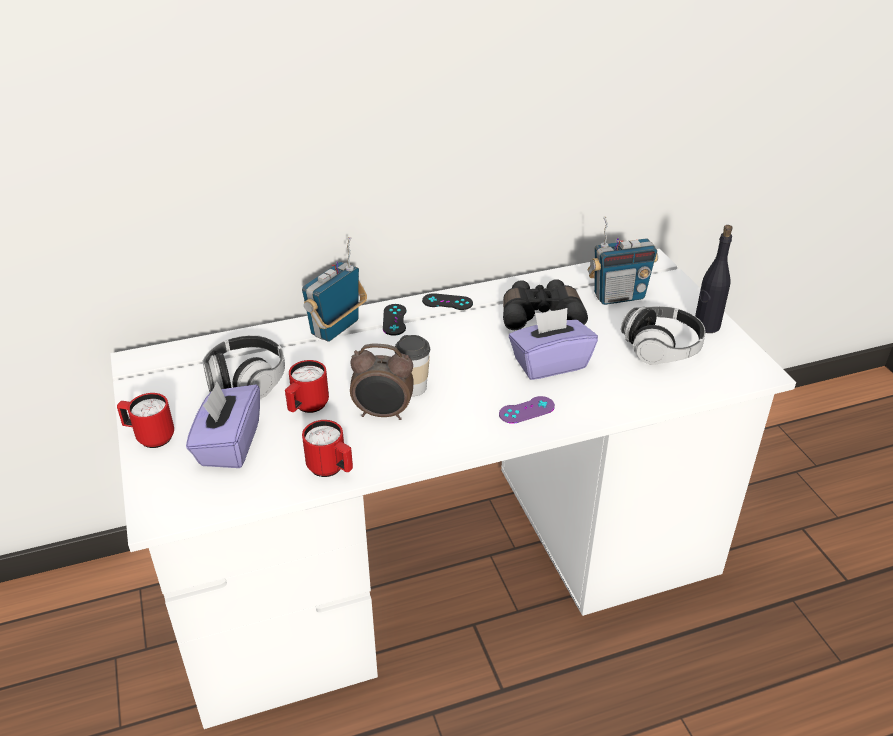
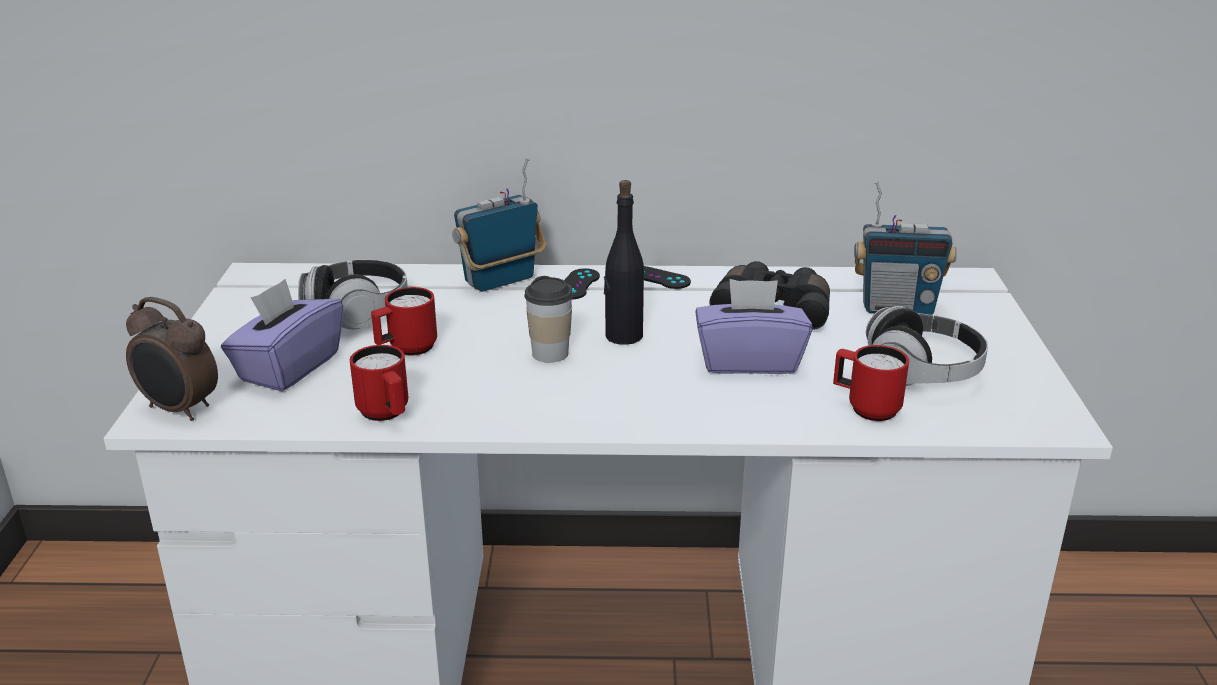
camera: 20 degrees right, 10 degrees down
red mug [117,393,174,448] -> red mug moved to [833,345,909,421]
alarm clock [350,344,414,420] -> alarm clock moved to [126,297,218,421]
purple game controller [499,396,555,424] -> none
black bottle [695,225,733,333] -> black bottle moved to [604,180,644,345]

